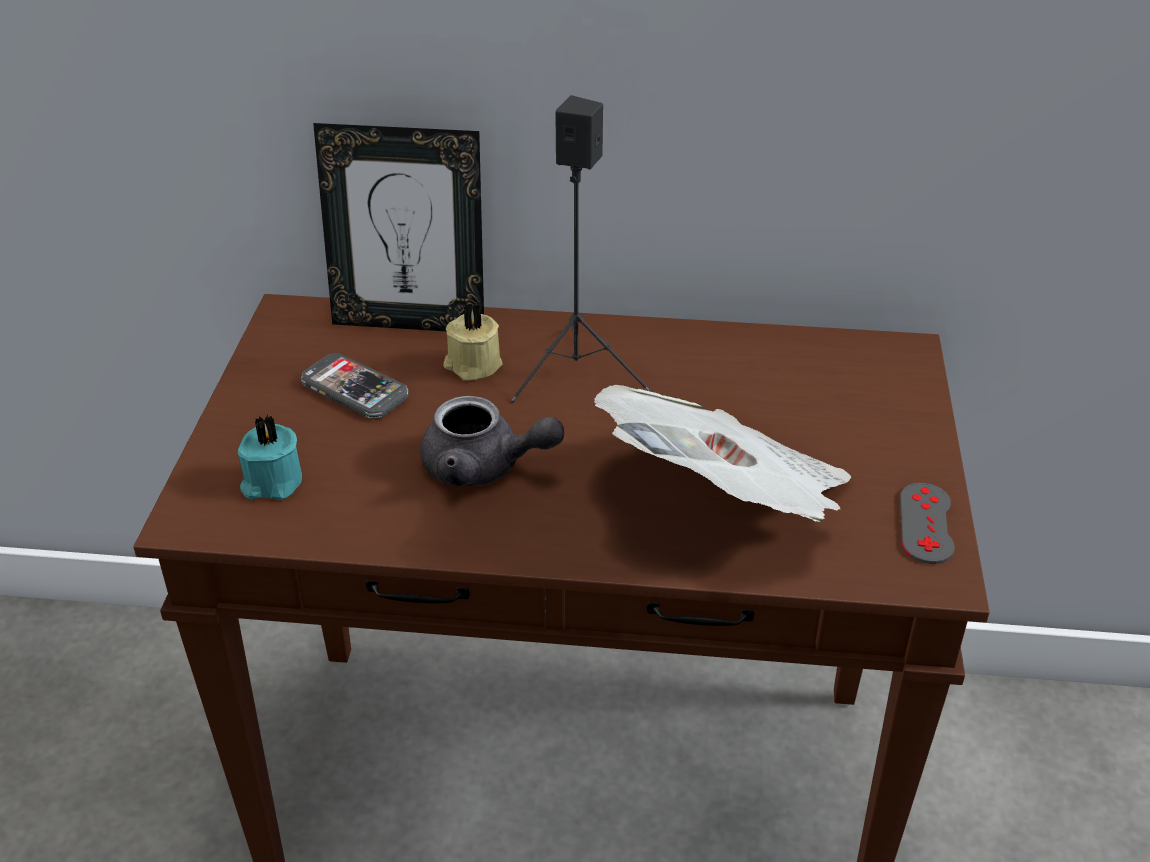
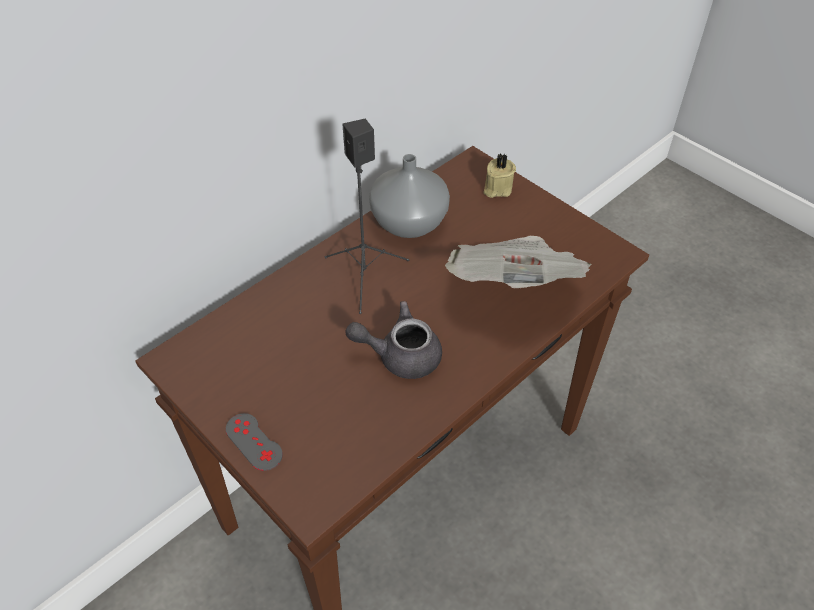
camera: 50 degrees left, 10 degrees up
turquoise candle [238,415,302,500] -> none
phone [301,353,409,419] -> none
picture frame [313,123,484,331] -> none
grey teapot [420,396,564,486] -> grey teapot turned 150 degrees counterclockwise [346,301,442,379]
beige candle [443,303,503,381] -> beige candle moved to [483,153,516,198]
grey game controller [900,483,955,564] -> grey game controller moved to [226,413,283,471]
none -> grey vase [369,154,450,238]

